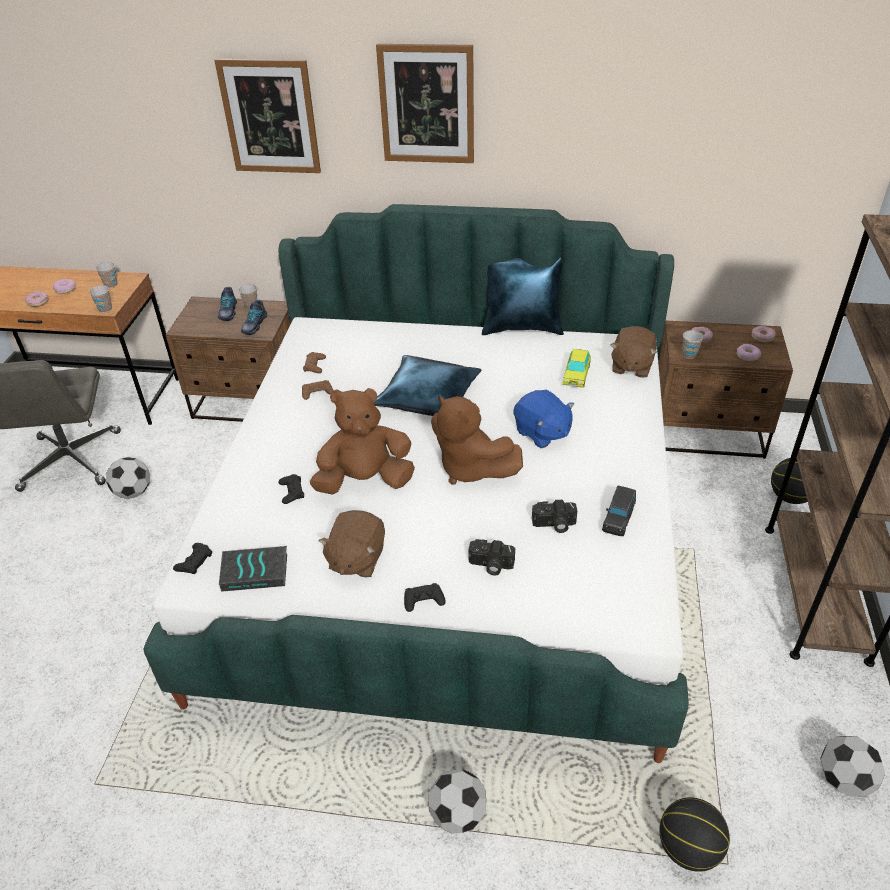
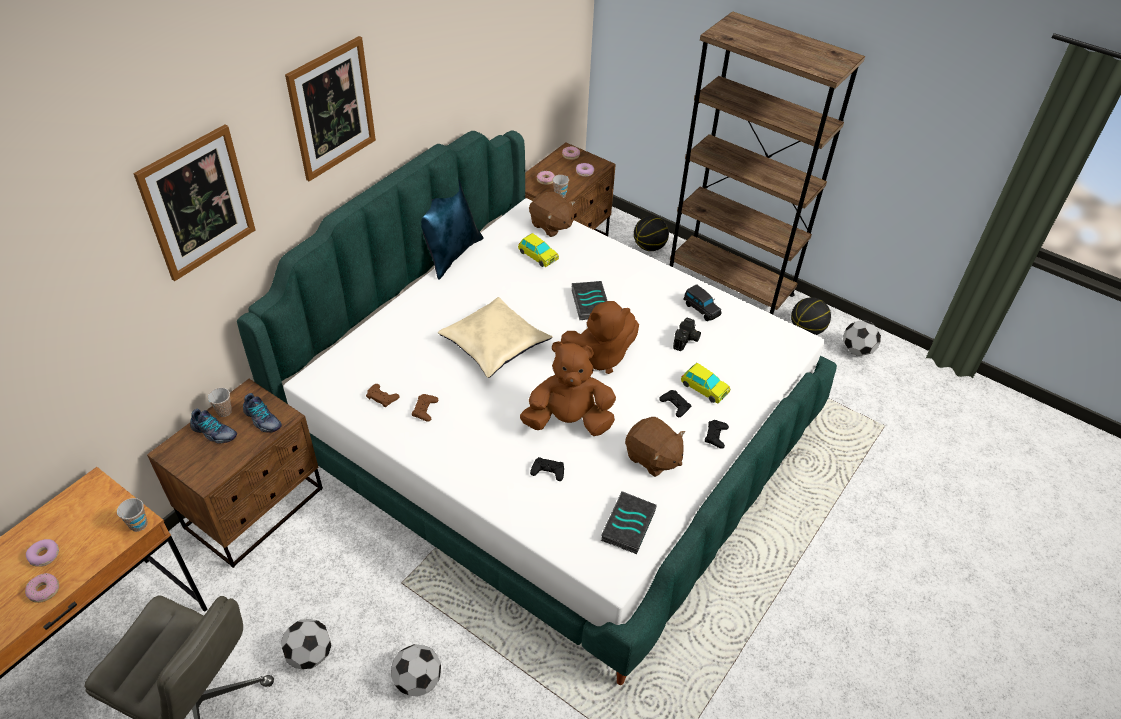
camera: 65 degrees left, 5 degrees up
cup [96,262,118,288] -> none
black game controller [173,543,212,574] -> black game controller moved to [659,390,691,417]
brown plush toy [310,388,415,494] -> brown plush toy turned 75 degrees clockwise [520,341,616,436]
blue pillow [374,355,482,416] -> beige pillow [438,297,553,378]
football [429,769,486,833] -> football moved to [391,644,441,697]
camera [468,539,515,576] -> toy car [681,363,730,403]
blue plush toy [514,390,574,448] -> book [571,281,607,320]
basketball [659,797,730,872] -> basketball moved to [791,297,831,335]

